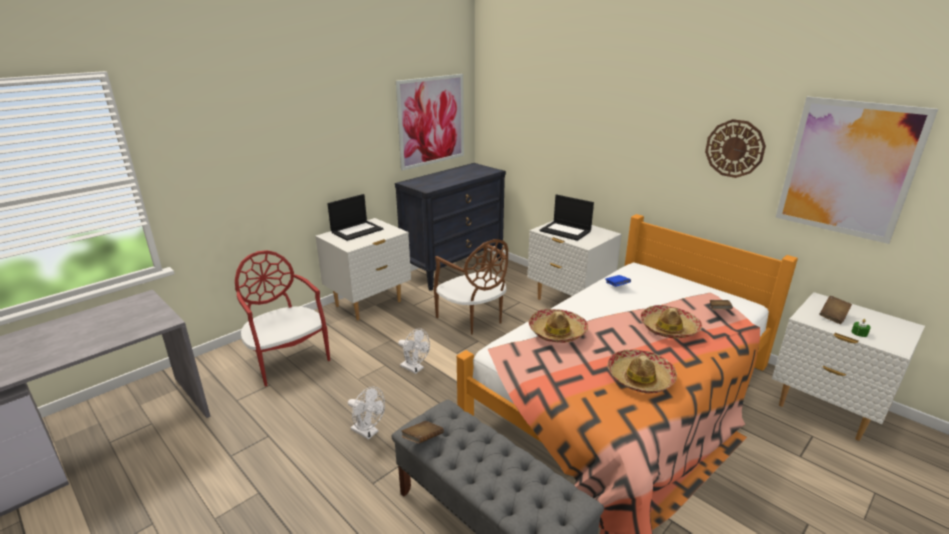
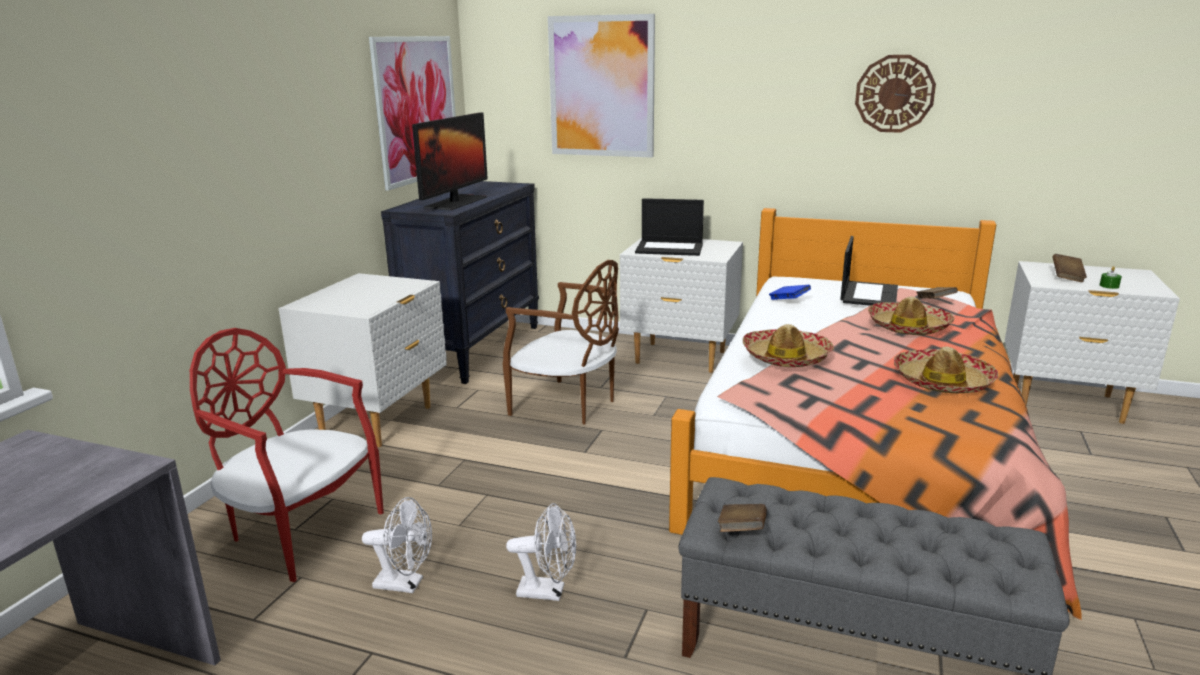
camera: 25 degrees left, 5 degrees down
laptop [327,194,383,241] -> laptop moved to [840,236,898,306]
white fan [398,328,430,374] -> white fan moved to [362,497,432,593]
picture [775,96,938,244] -> picture moved to [548,14,655,158]
none -> monitor [412,112,488,210]

